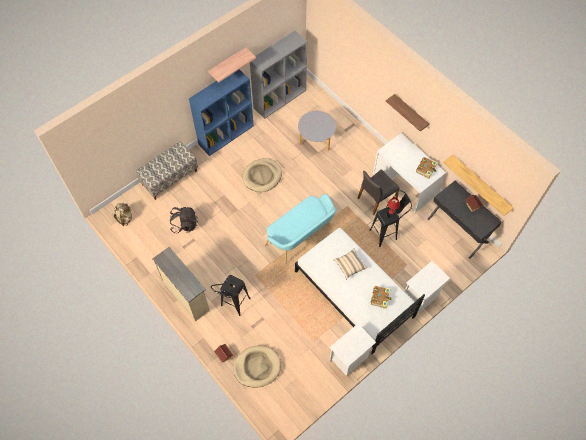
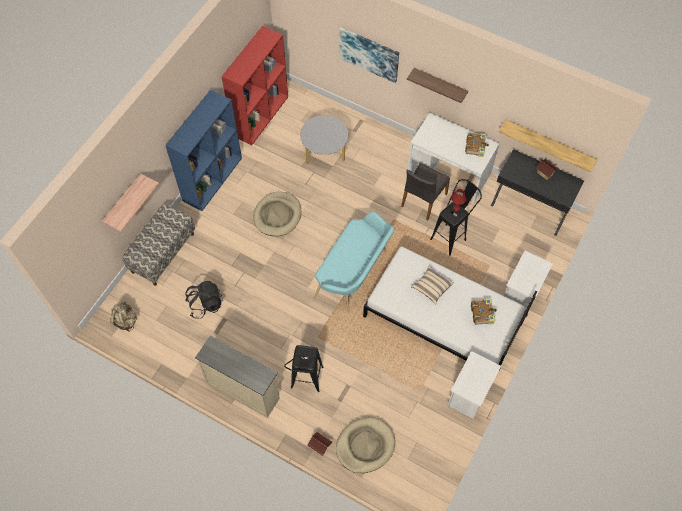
camera: 20 degrees left, 0 degrees up
shelf [208,47,256,82] -> shelf moved to [102,173,159,232]
grey bookcase [250,31,307,119] -> red bookcase [221,26,288,145]
none -> picture [339,28,399,83]

